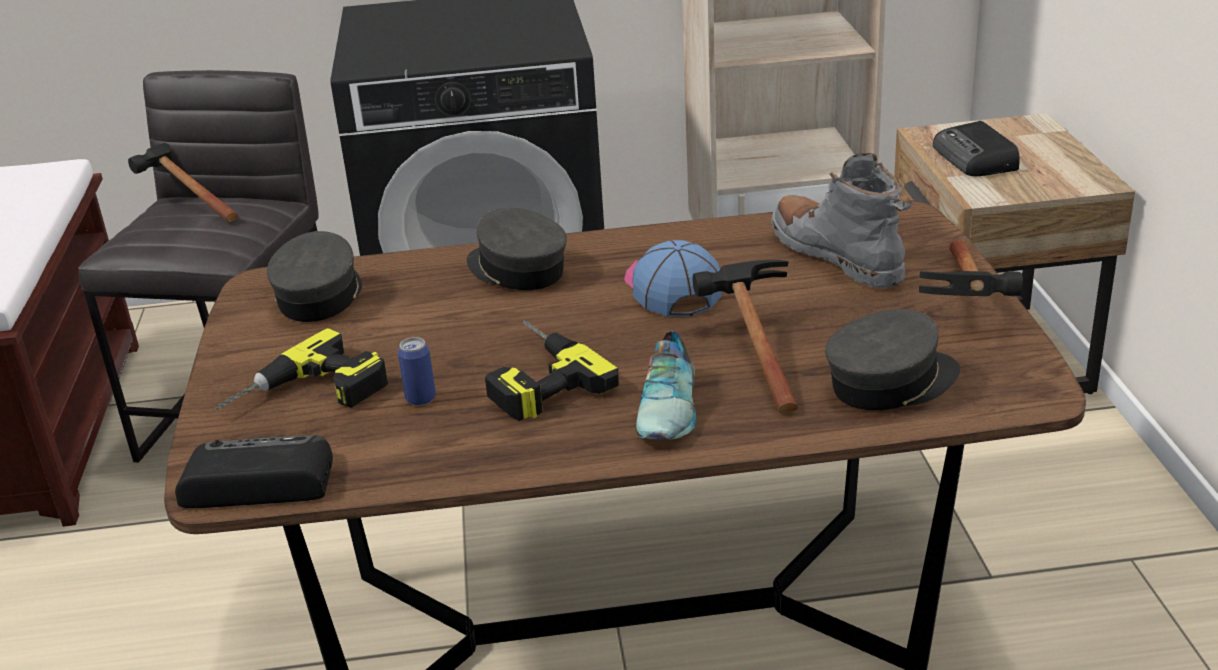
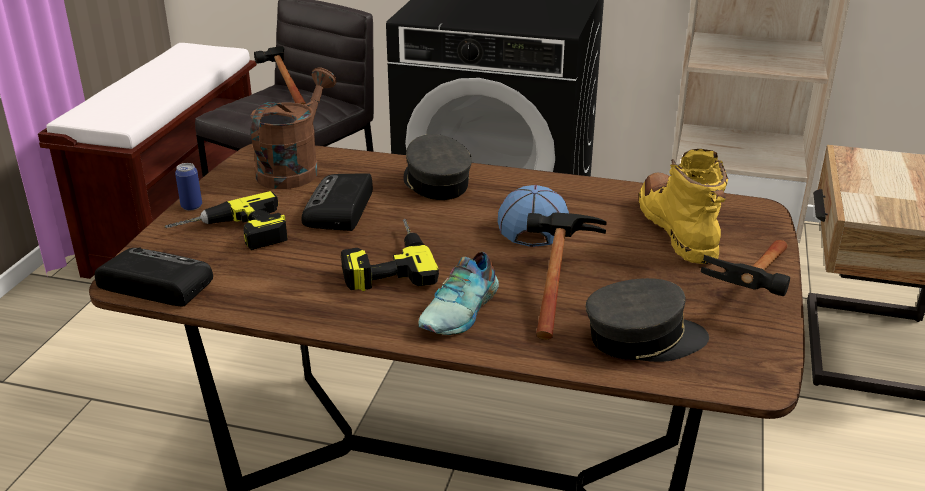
camera: 20 degrees right, 0 degrees up
grey cap [267,231,362,322] -> brown watering can [250,68,336,189]
can [398,337,436,406] -> can moved to [175,163,202,211]
grey boot [771,153,912,288] -> yellow boot [639,149,728,264]
radio [933,121,1020,176] -> radio moved to [302,174,373,231]

